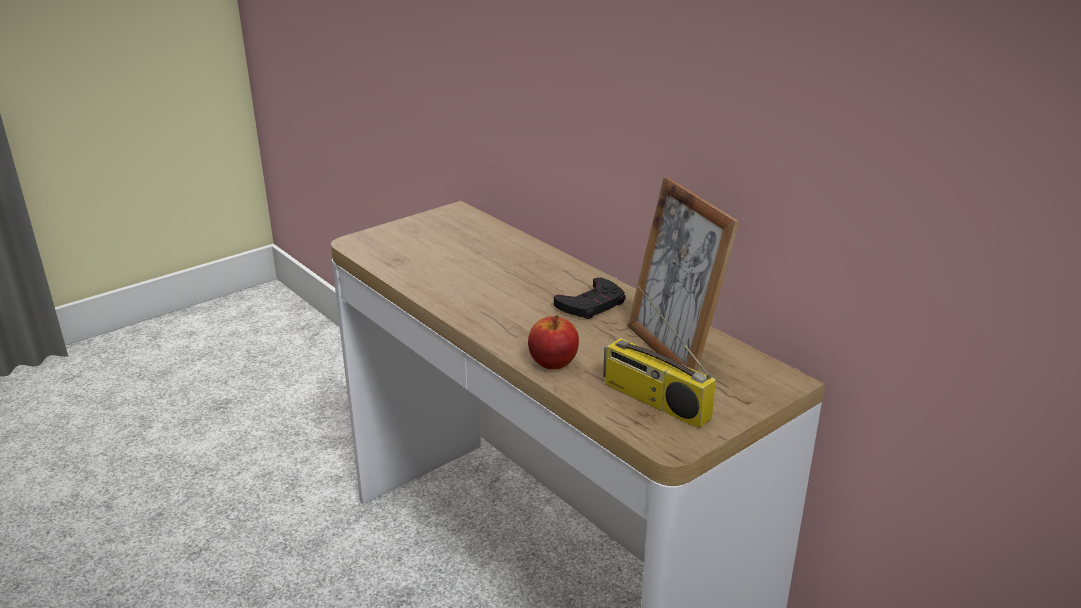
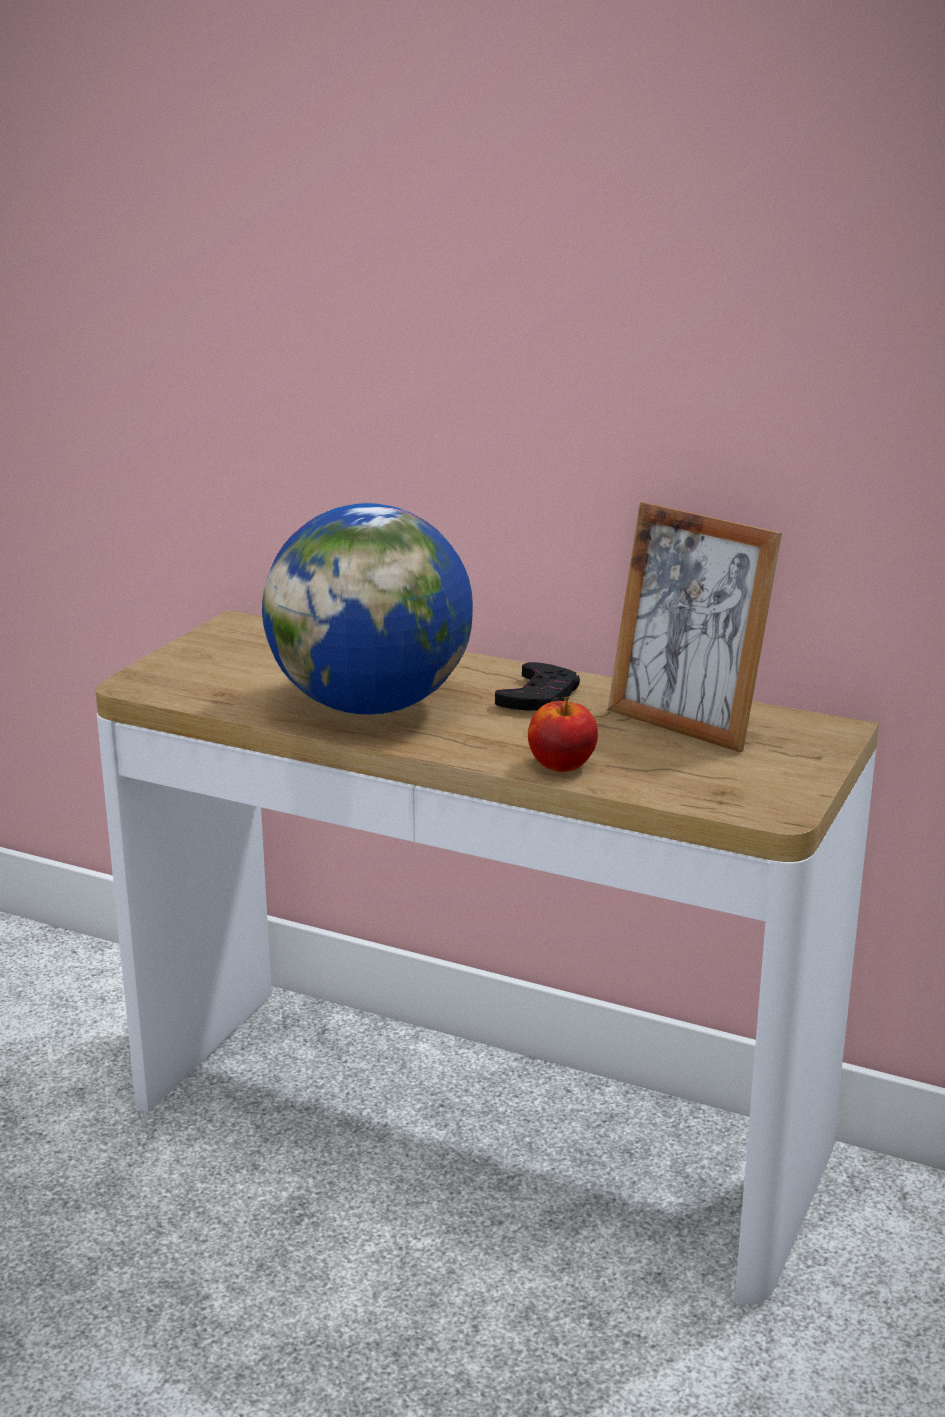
camera: 25 degrees left, 5 degrees down
radio [603,283,716,429] -> none
none -> globe [262,503,473,715]

